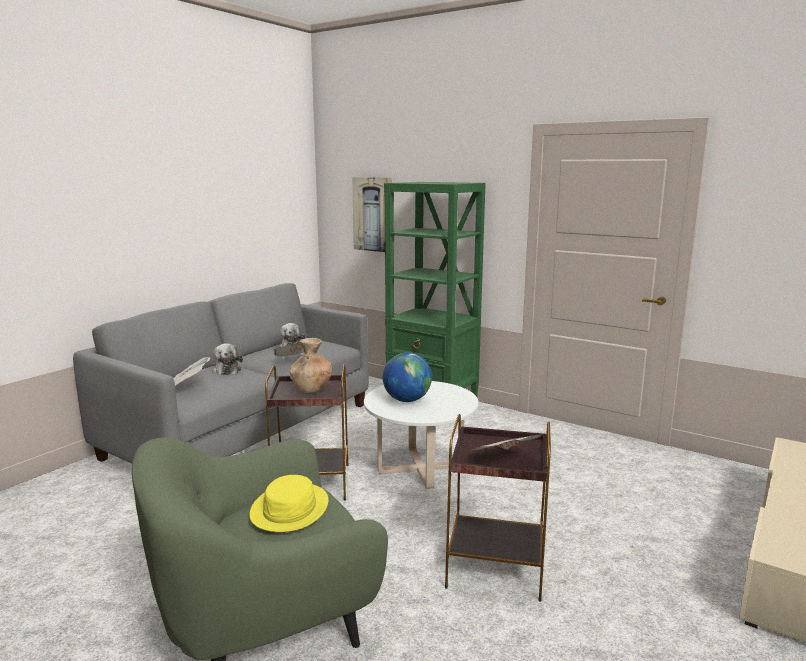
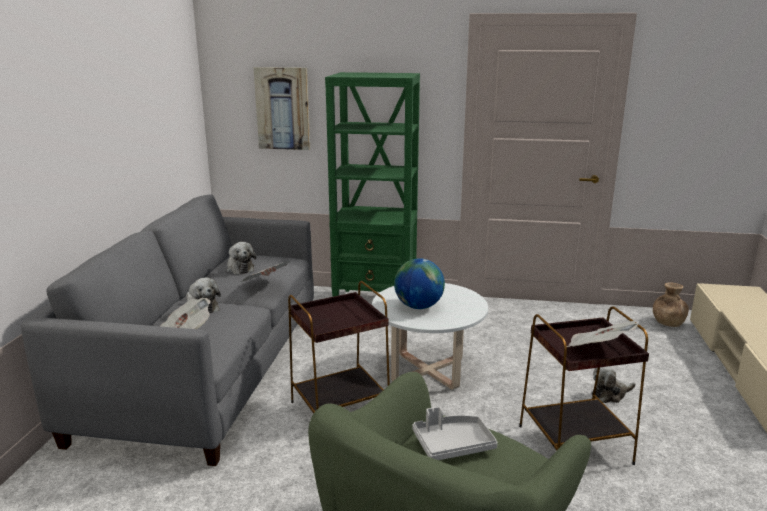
camera: 25 degrees left, 5 degrees up
yellow hat [249,475,328,532] -> grey tray [413,407,498,460]
brown vase [290,338,332,393] -> brown vase moved to [653,282,689,327]
none -> plush toy [592,366,635,403]

